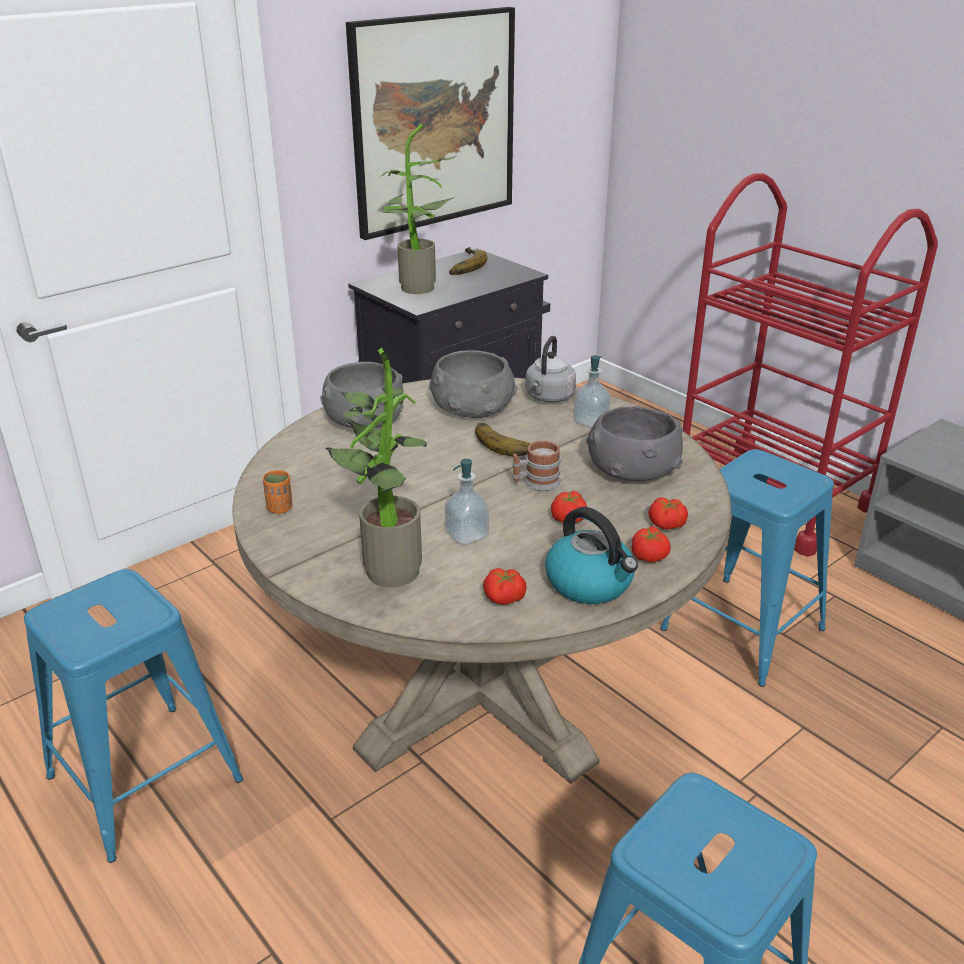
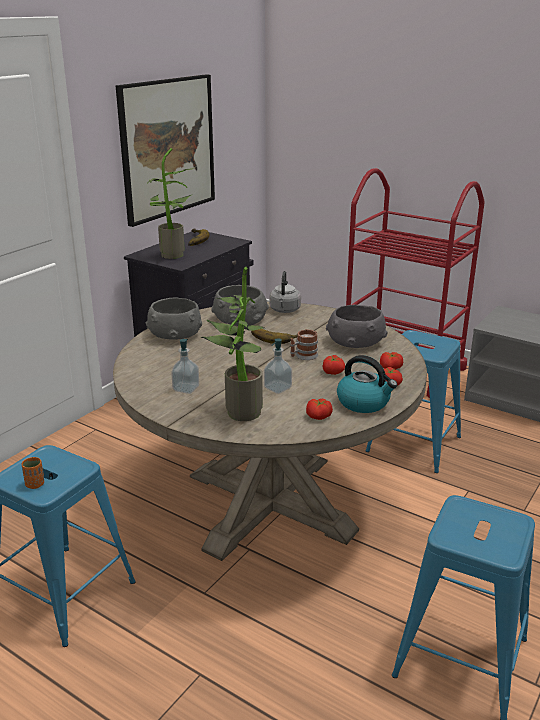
camera: 15 degrees left, 5 degrees down
orange cup [263,470,292,514] -> orange cup moved to [22,457,44,489]
soap dispenser [573,355,611,428] -> soap dispenser moved to [171,339,199,394]

